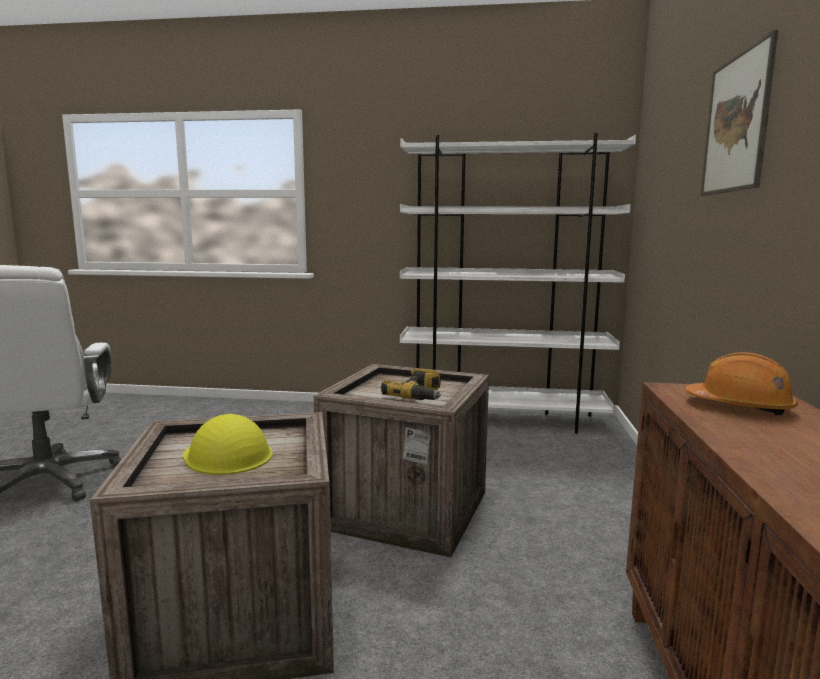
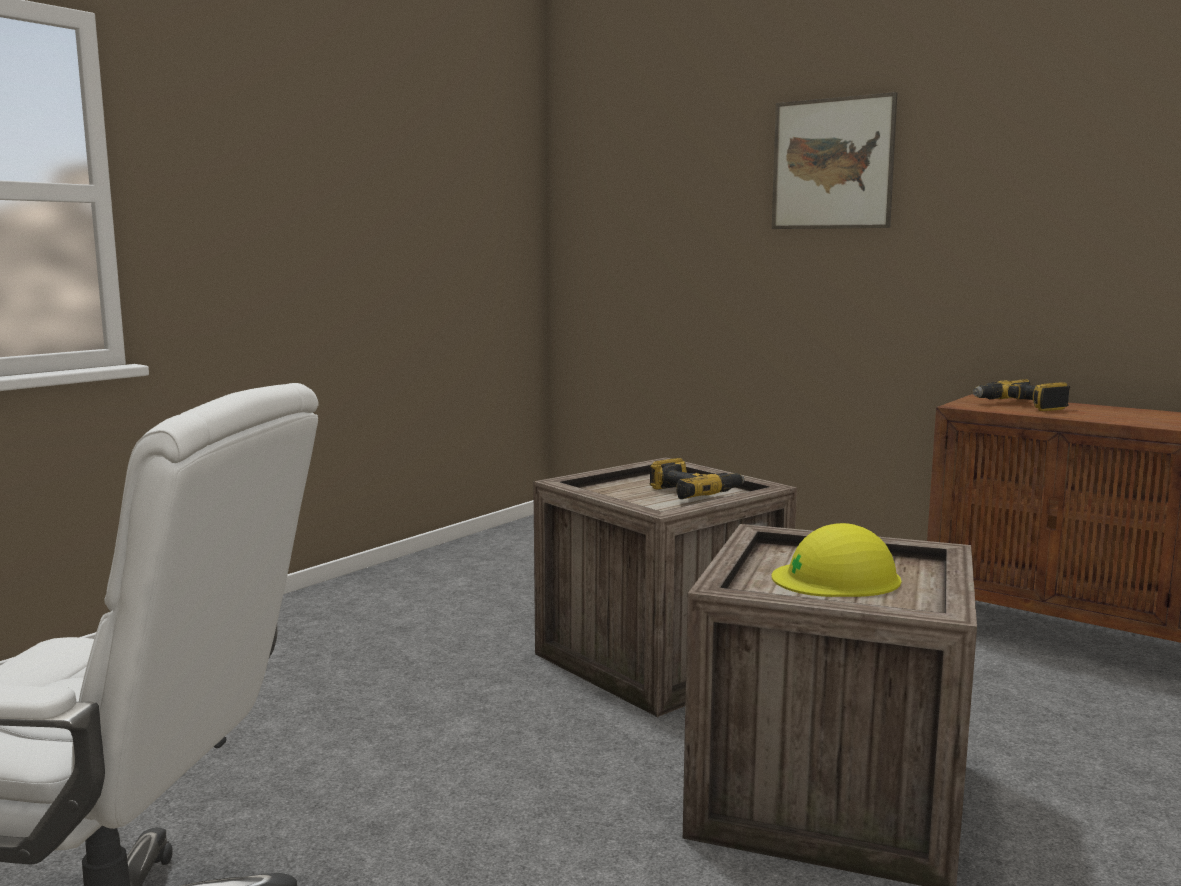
camera: 60 degrees left, 0 degrees up
white bookcase [400,133,636,434] -> none
orange hard hat [685,352,798,415] -> power drill [973,379,1070,411]

